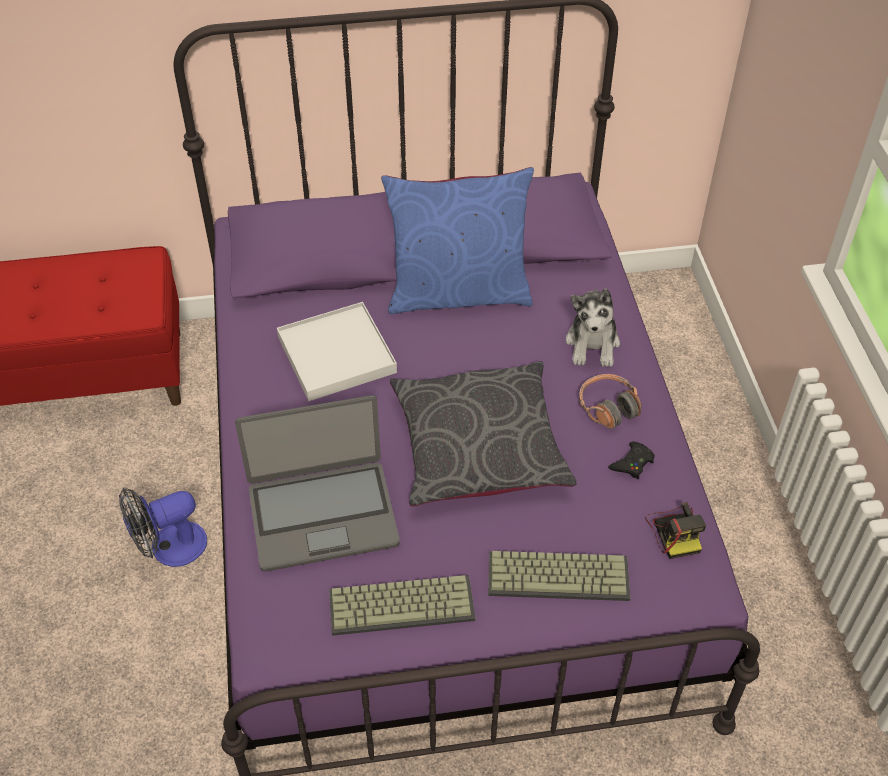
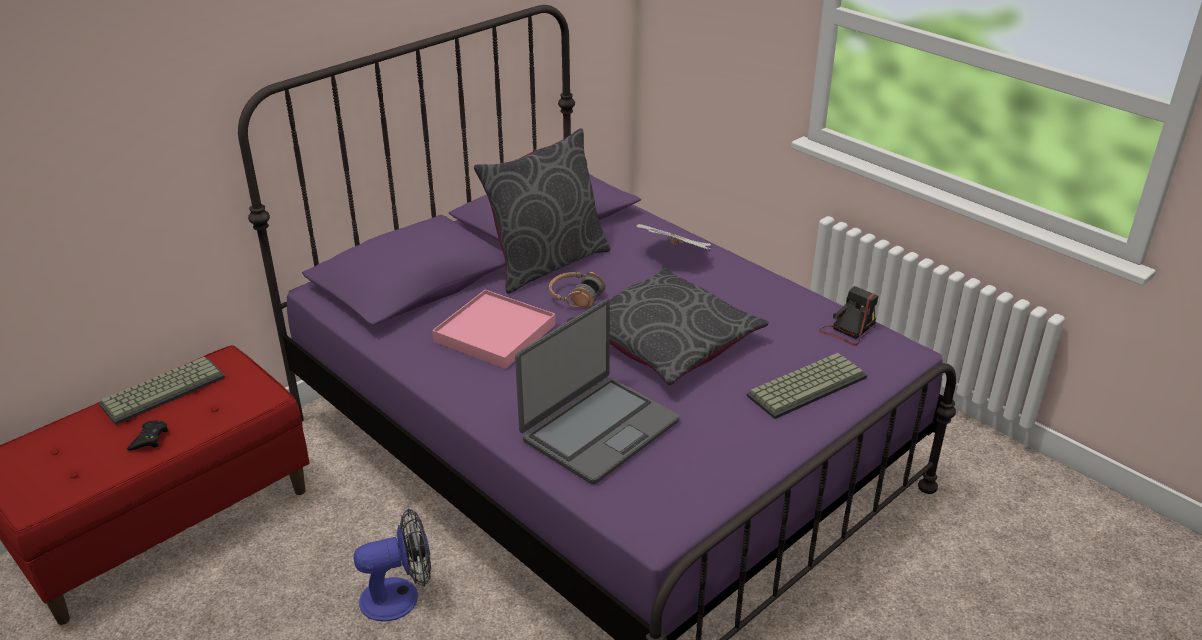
camera: 35 degrees left, 15 degrees down
fan [119,488,207,567] -> fan turned 135 degrees counterclockwise [354,508,431,621]
white tray [277,302,397,401] -> pink tray [432,290,556,369]
keyboard [329,575,476,636] -> keyboard moved to [99,357,225,425]
blue pillow [381,167,534,314] -> grey pillow [474,128,610,294]
plush toy [565,288,620,367] -> newspaper [637,224,711,250]
headphones [579,374,641,429] -> headphones moved to [549,272,605,308]
black game controller [608,441,655,479] -> black game controller moved to [127,420,169,451]
camera [645,502,706,559] -> camera turned 90 degrees counterclockwise [819,286,878,346]

